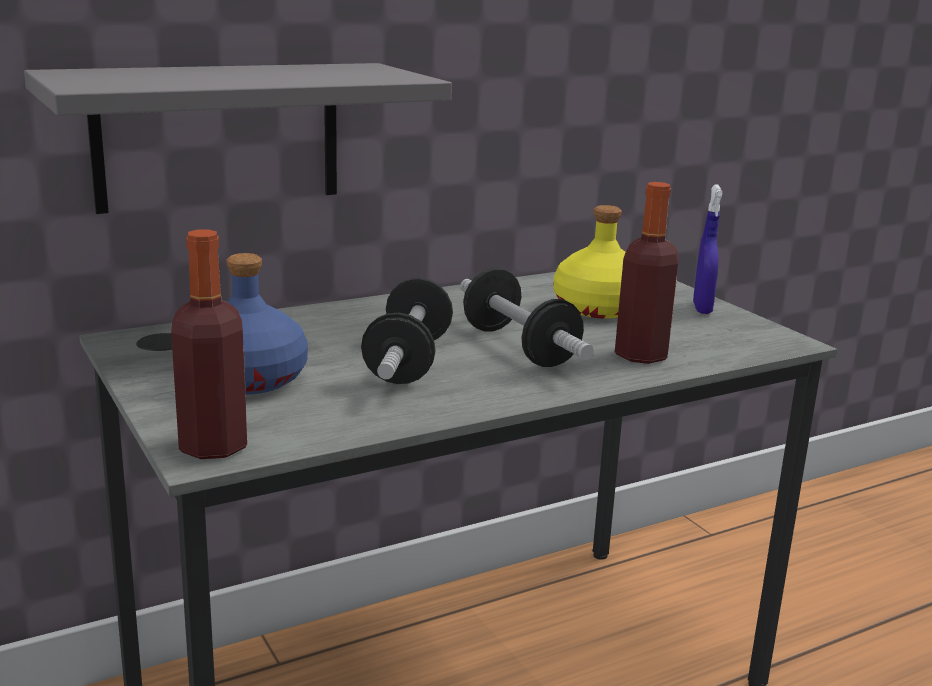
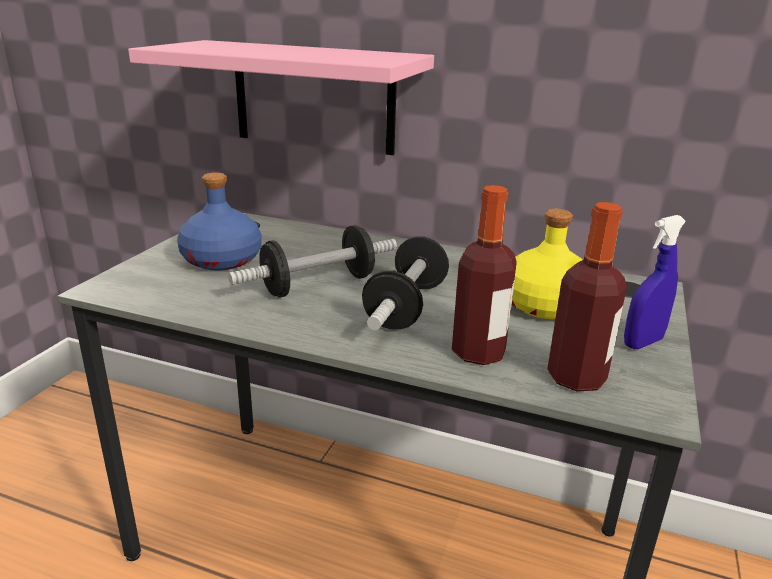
camera: 50 degrees right, 5 degrees up
grey shelf [24,63,452,214] -> pink shelf [128,40,434,155]
bottle [171,229,247,459] -> bottle moved to [547,202,627,392]

